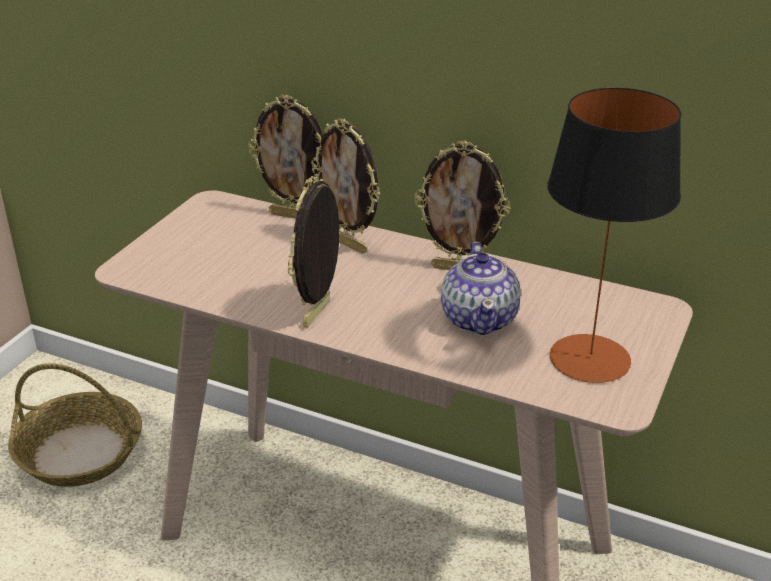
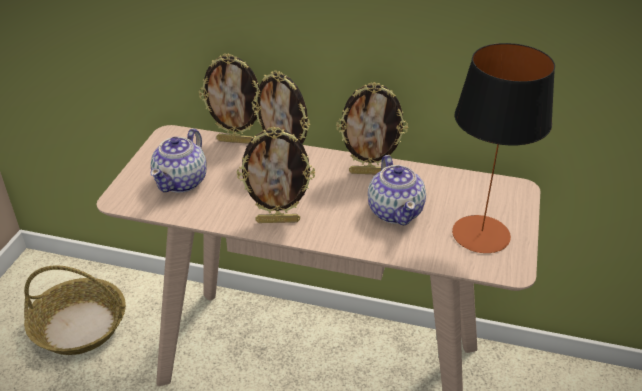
camera: 10 degrees left, 5 degrees up
picture frame [288,176,340,327] -> picture frame turned 105 degrees counterclockwise [237,127,315,223]
none -> teapot [151,128,207,193]

